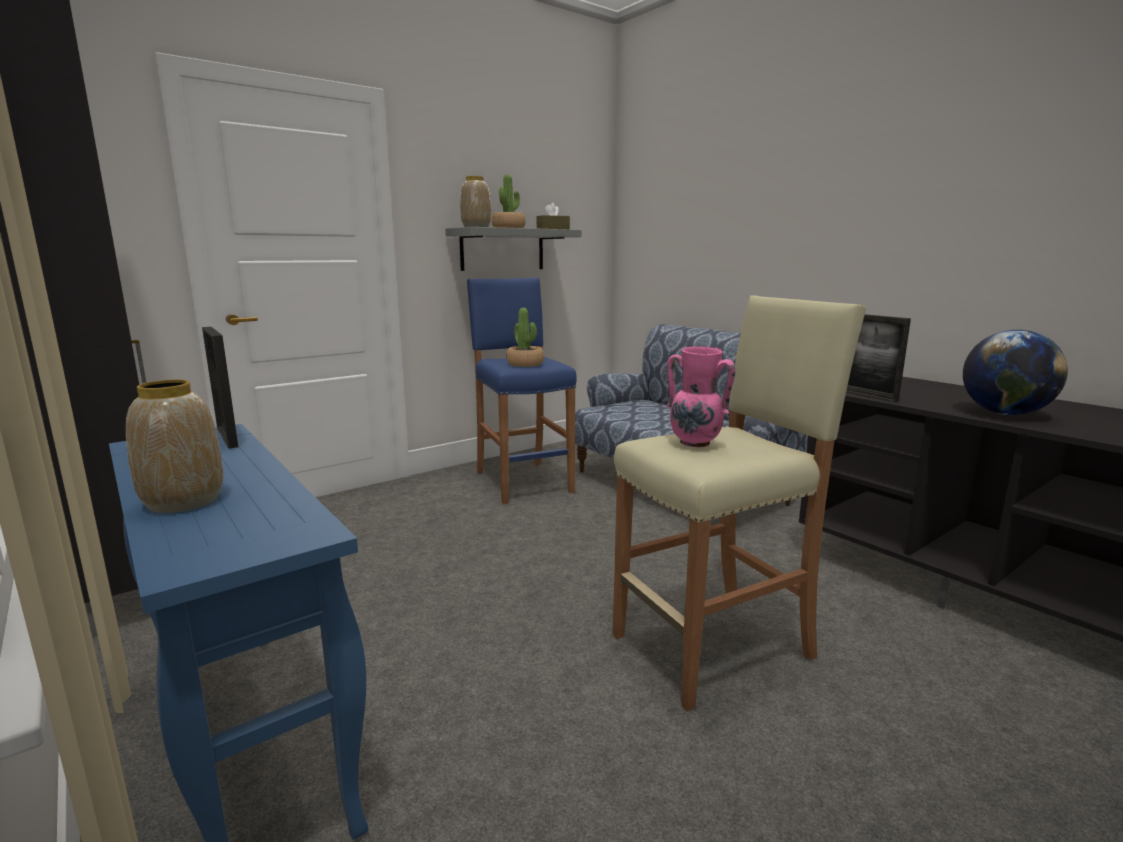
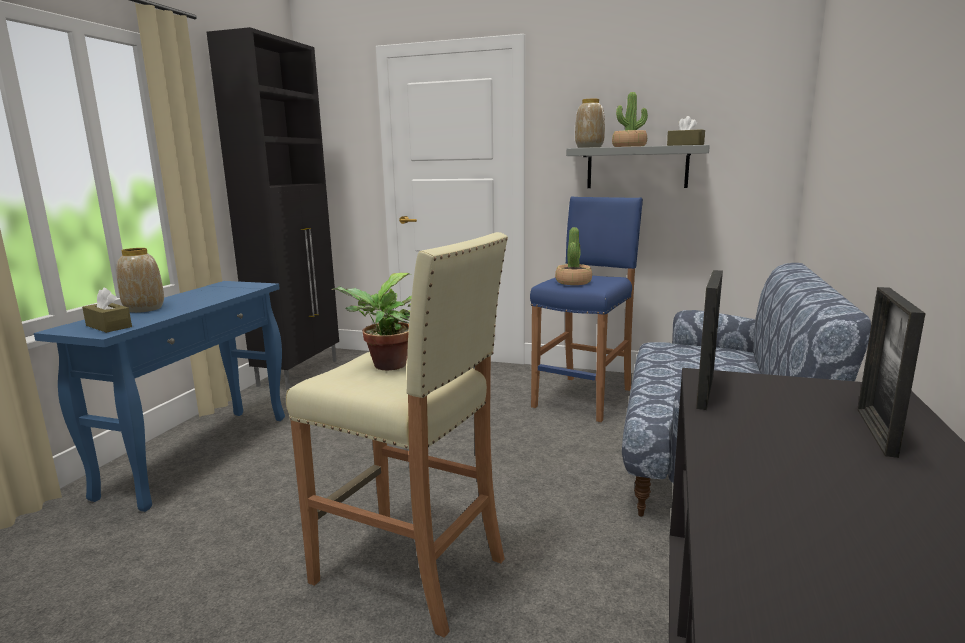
camera: 55 degrees right, 0 degrees up
picture frame [202,327,238,449] -> picture frame moved to [858,287,926,458]
pink vase [666,346,736,448] -> potted plant [332,273,412,370]
globe [963,330,1068,415] -> none
none -> brown tissue box [82,288,132,333]

